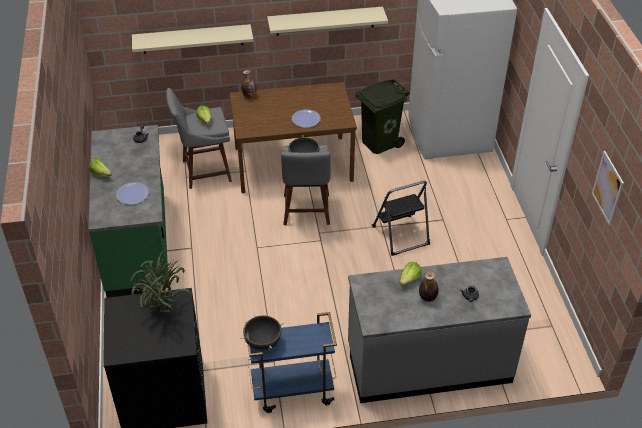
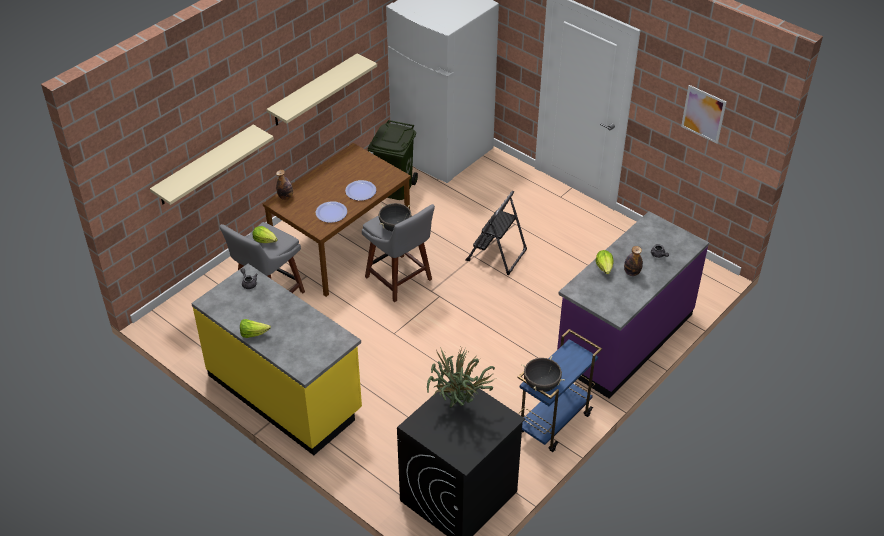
camera: 40 degrees left, 0 degrees up
green counter [88,125,168,298] -> yellow counter [191,264,362,455]
plate [116,182,149,205] -> plate moved to [316,201,347,223]
grey counter [348,257,531,403] -> purple counter [557,211,709,399]

